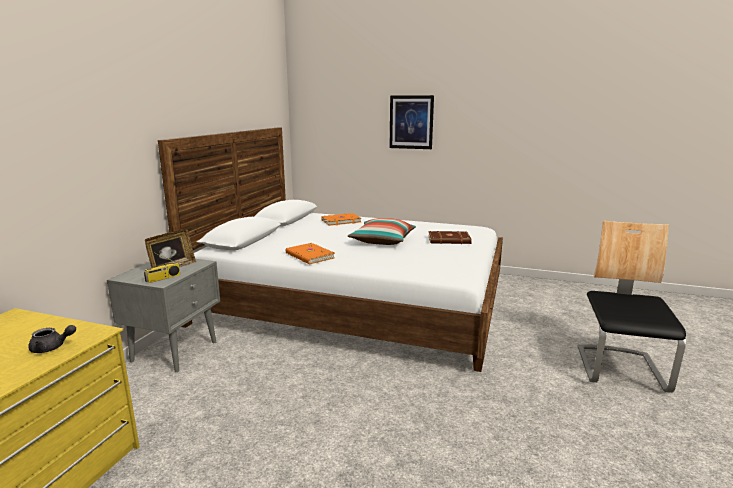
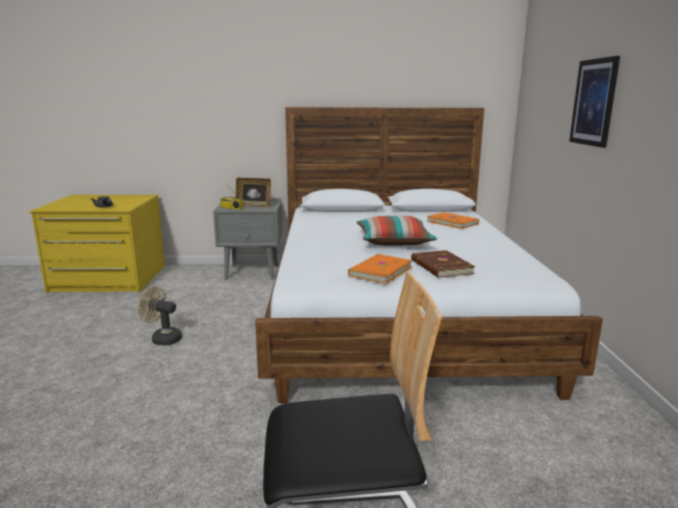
camera: 70 degrees right, 0 degrees up
orange book [286,243,335,264] -> orange book moved to [348,254,412,284]
none -> beige fan [137,286,182,345]

